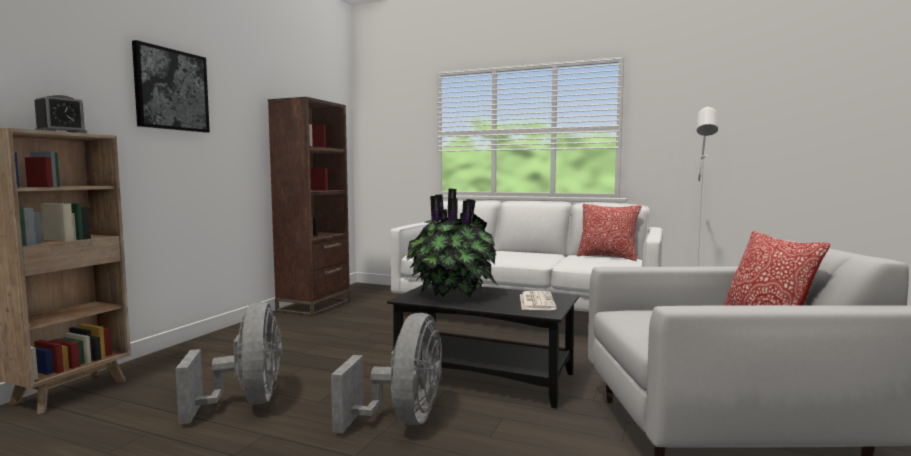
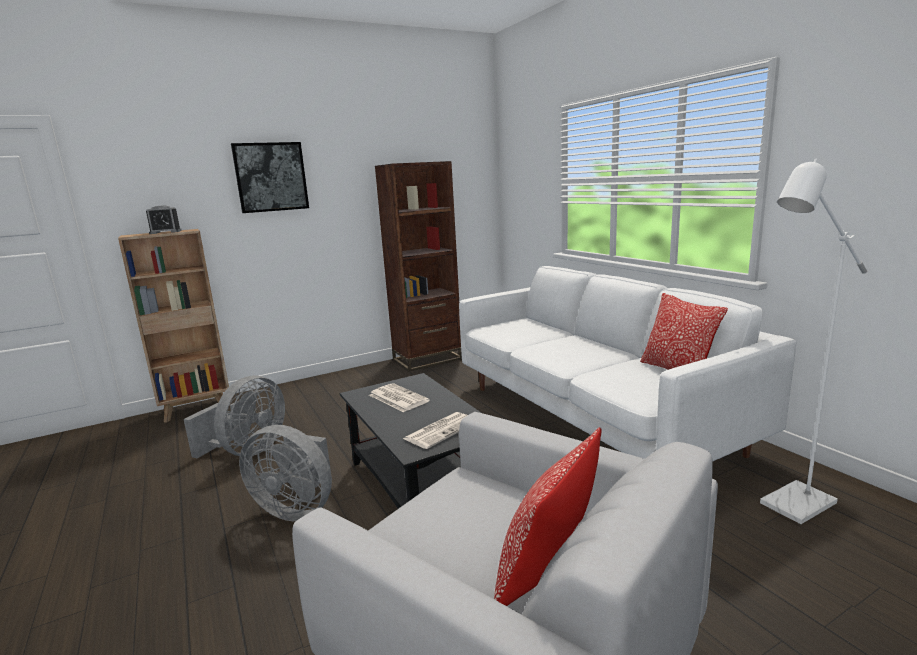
camera: 40 degrees right, 10 degrees up
grey fan [331,313,442,433] -> grey fan turned 60 degrees clockwise [239,425,332,521]
potted plant [406,189,497,297] -> newspaper [369,383,430,412]

